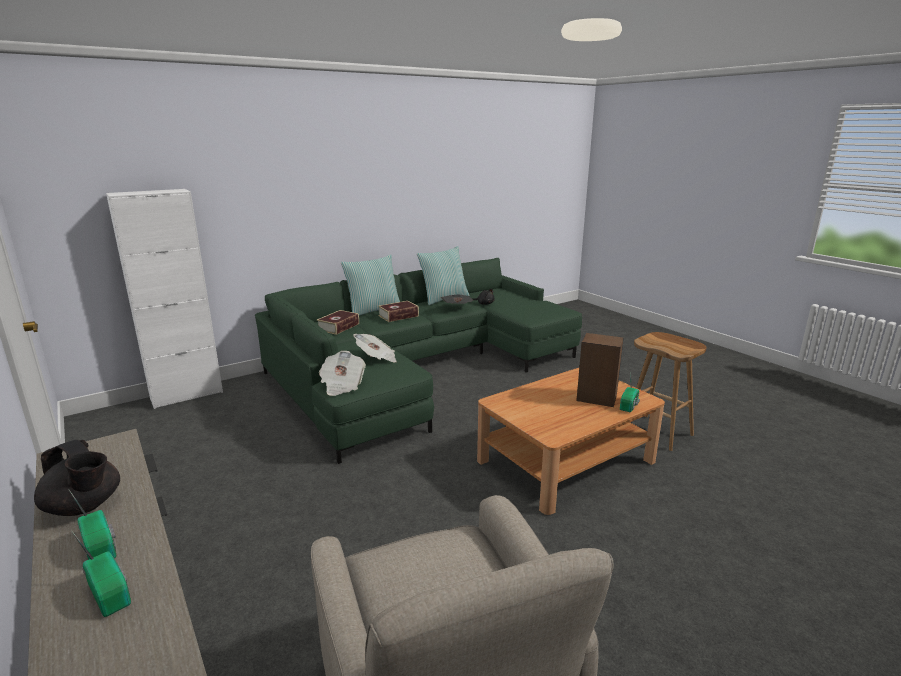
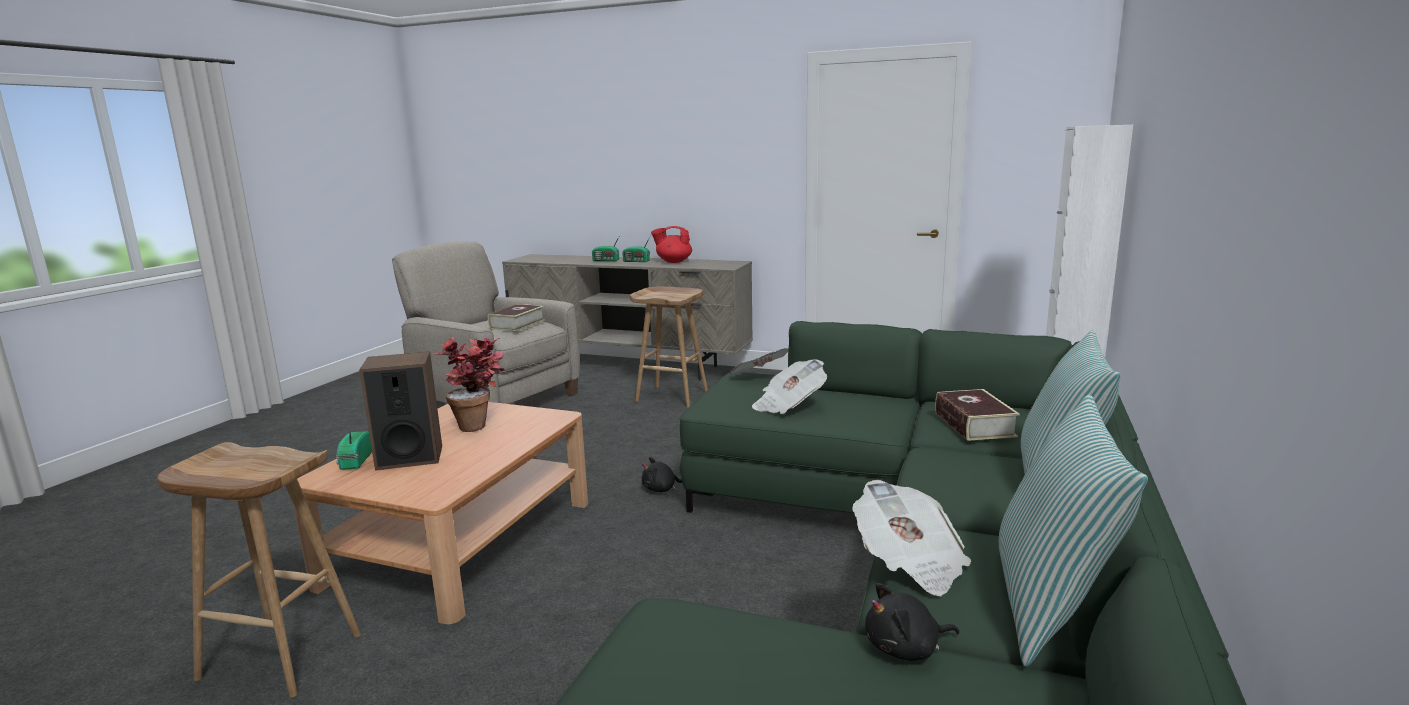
camera: 145 degrees right, 5 degrees down
black teapot [34,440,120,516] -> red teapot [651,226,692,263]
book [378,301,419,322] -> book moved to [488,304,545,332]
none -> potted plant [433,337,506,432]
none -> brown stool [630,287,708,408]
none -> black plush toy [642,457,682,492]

